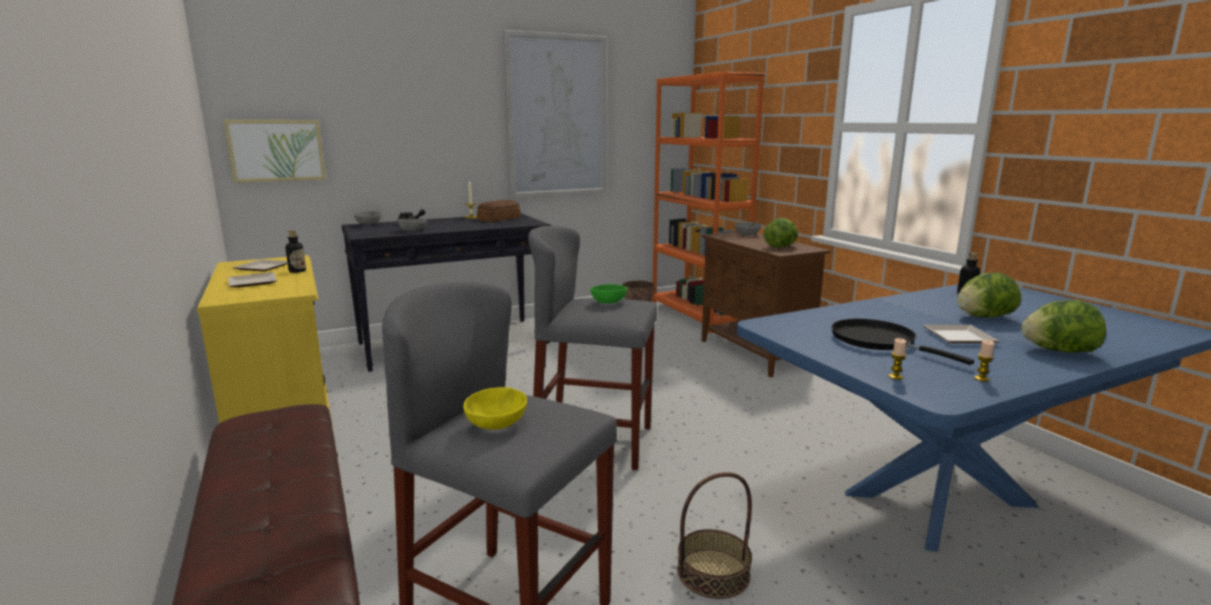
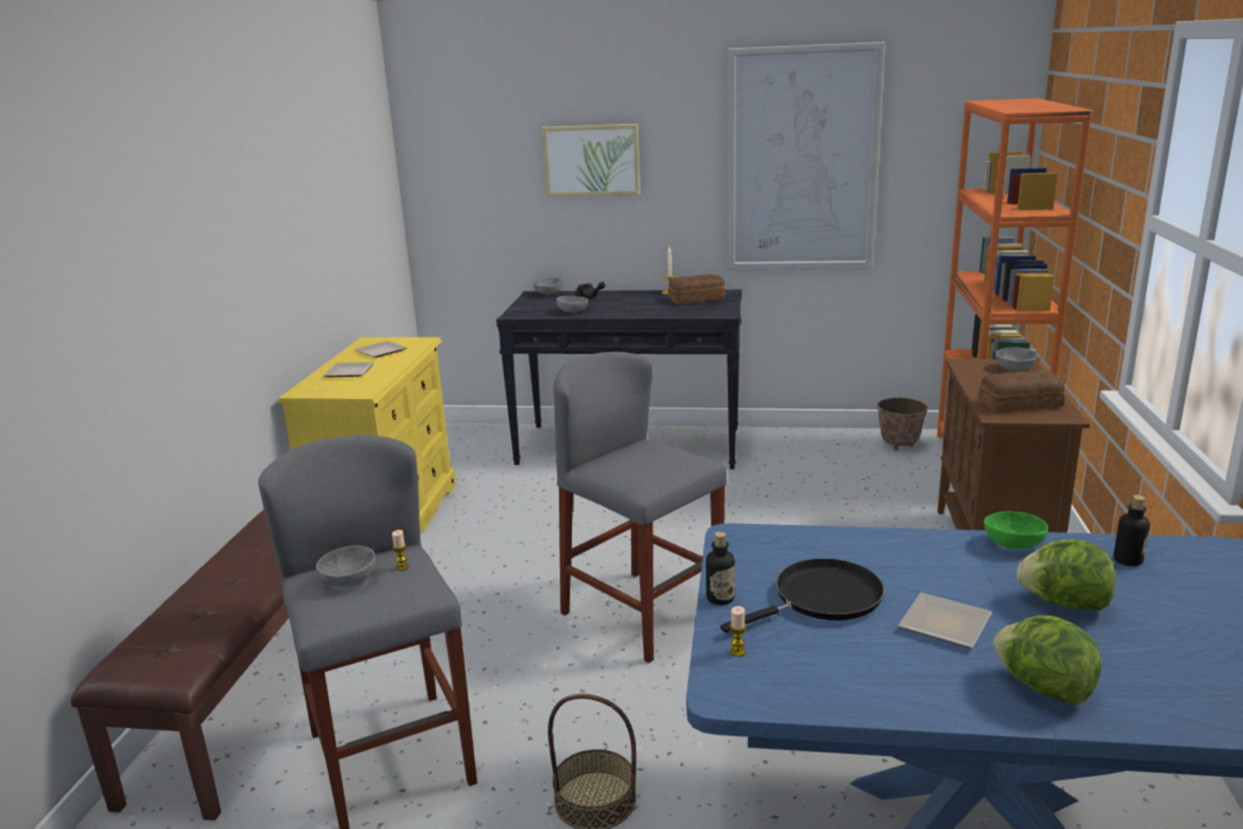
camera: 35 degrees right, 5 degrees up
picture [224,120,326,183] -> picture moved to [542,124,640,197]
bottle [285,230,306,273] -> bottle moved to [706,532,735,605]
yellow bowl [463,387,527,430] -> grey bowl [316,545,376,587]
green bowl [590,284,627,304] -> green bowl moved to [984,511,1048,549]
lettuce [763,218,798,248] -> bread [978,370,1065,413]
black frying pan [831,319,974,365] -> black frying pan turned 60 degrees clockwise [720,558,884,633]
candle [974,340,995,382] -> candle moved to [392,530,409,571]

